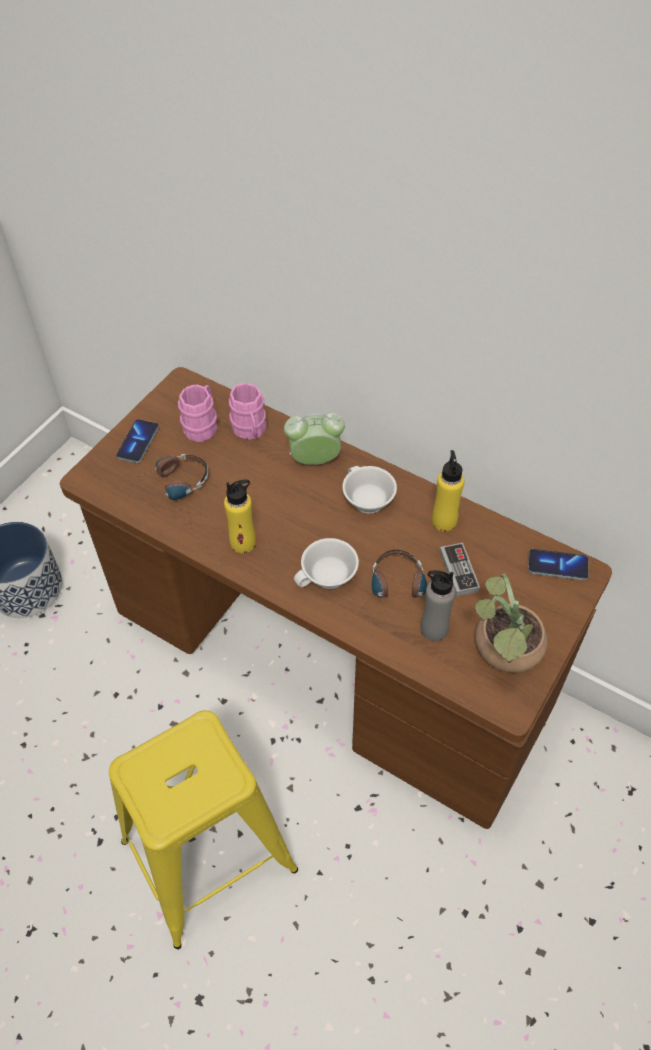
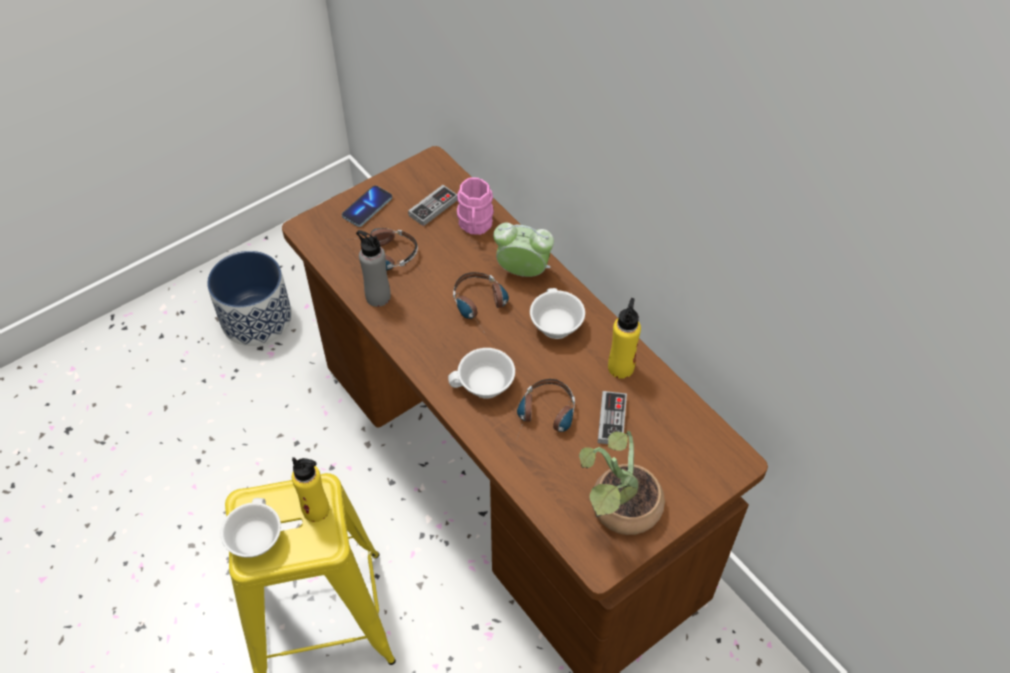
camera: 20 degrees right, 0 degrees up
pink mug [178,384,217,442] -> game controller [408,185,458,226]
yellow bottle [224,480,256,553] -> yellow bottle moved to [292,457,329,522]
grey bottle [421,570,456,641] -> grey bottle moved to [356,230,391,307]
phone [528,549,589,580] -> none
none -> white cup [221,498,281,558]
none -> headphones [453,272,509,328]

